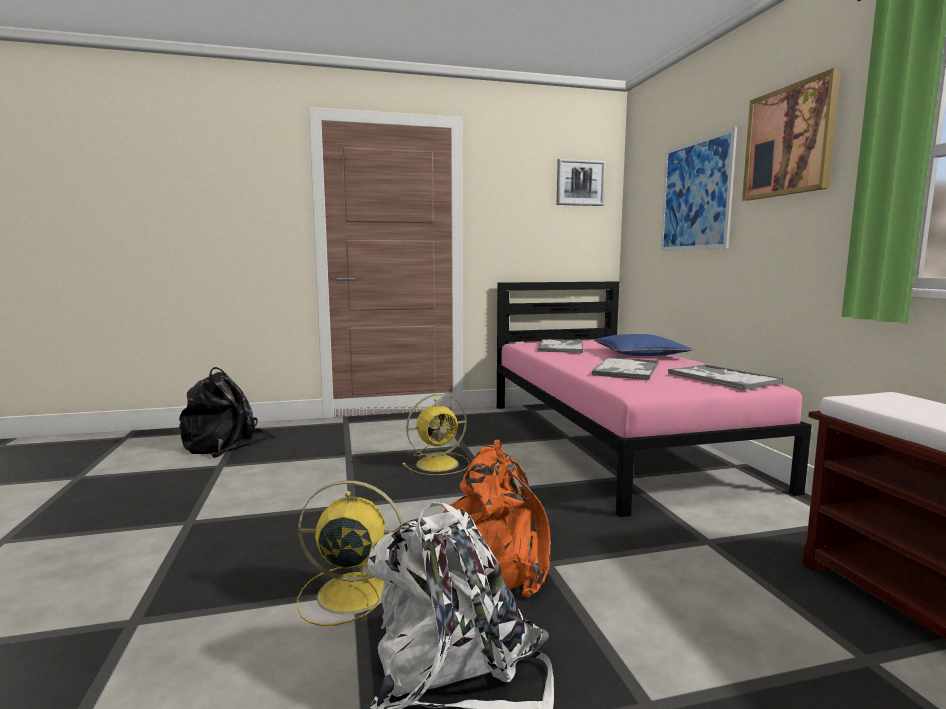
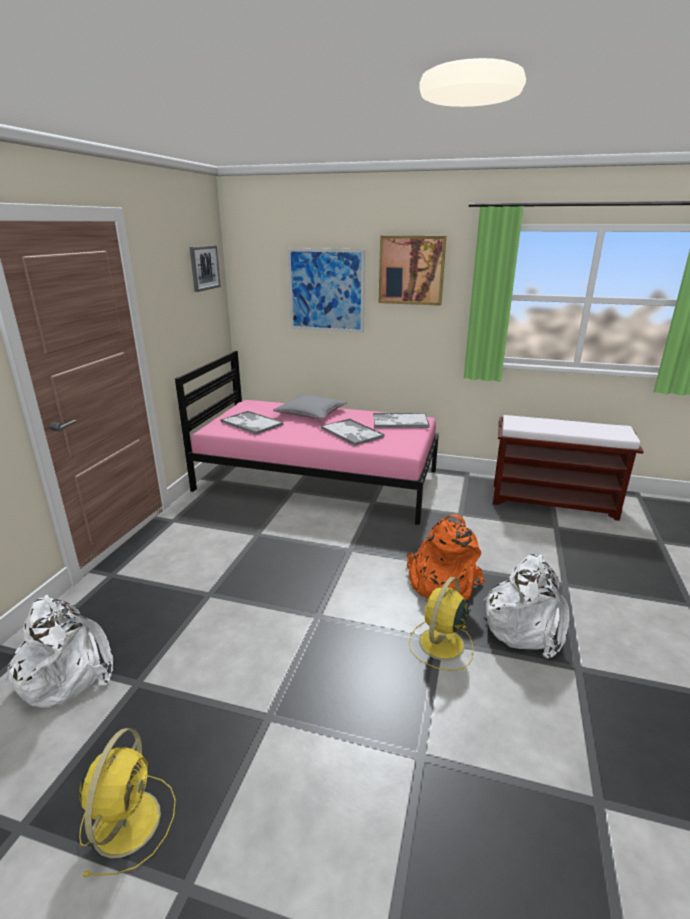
camera: 60 degrees left, 15 degrees up
black backpack [179,367,277,458] -> white backpack [4,595,113,708]
yellow fan [402,394,470,475] -> yellow fan moved to [79,728,176,877]
blue pillow [594,334,693,356] -> grey pillow [273,395,347,419]

